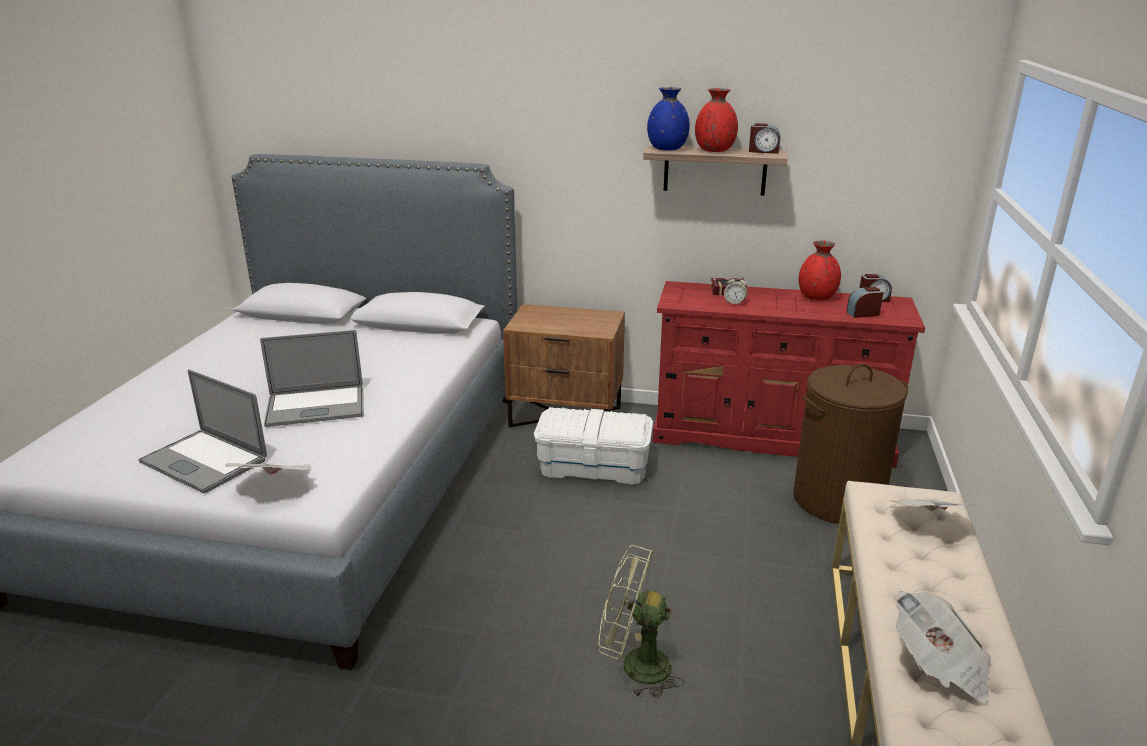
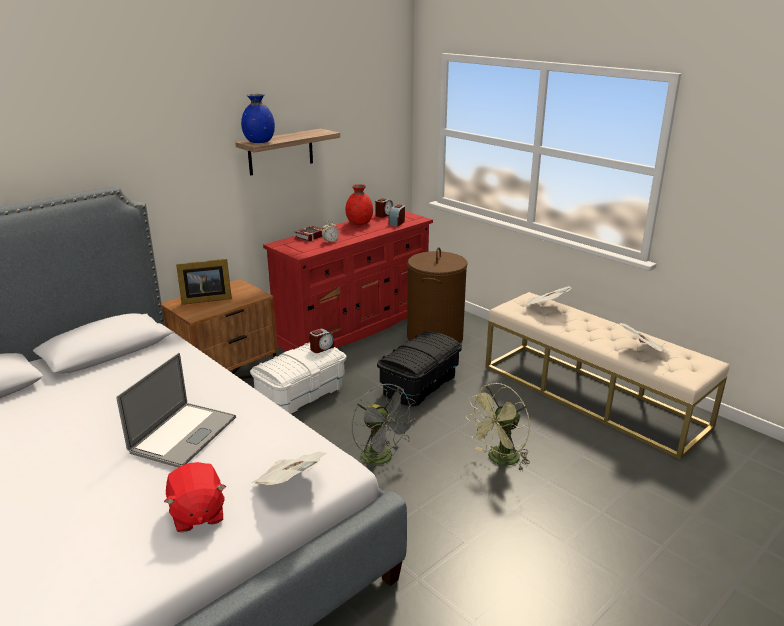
camera: 55 degrees left, 0 degrees up
laptop [138,369,267,493] -> red plush toy [164,462,226,532]
red vase [695,88,738,152] -> none
alarm clock [749,123,780,154] -> alarm clock moved to [310,329,334,353]
none -> picture frame [176,259,232,305]
none -> grey fan [352,384,417,466]
none -> black storage box [377,331,462,407]

